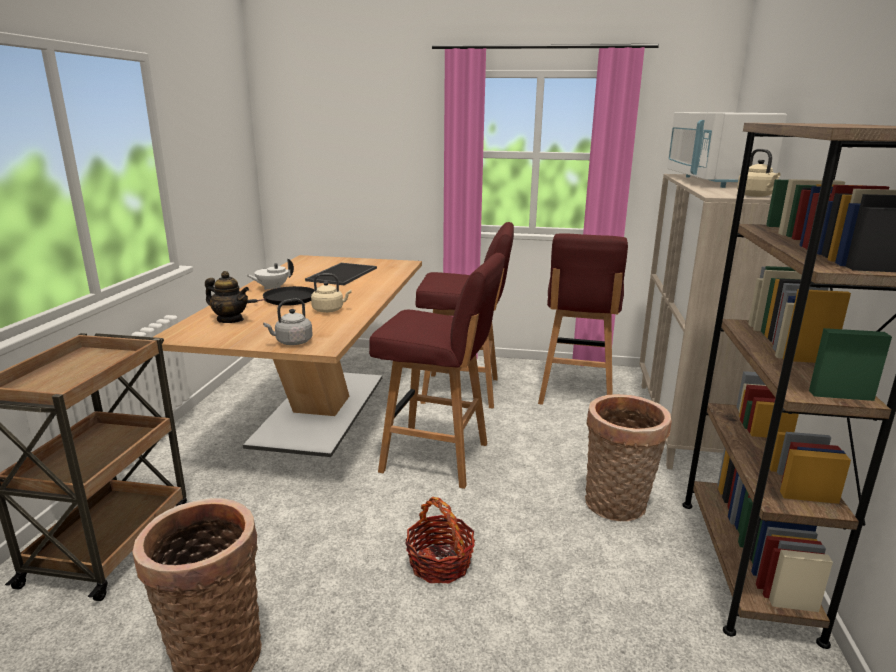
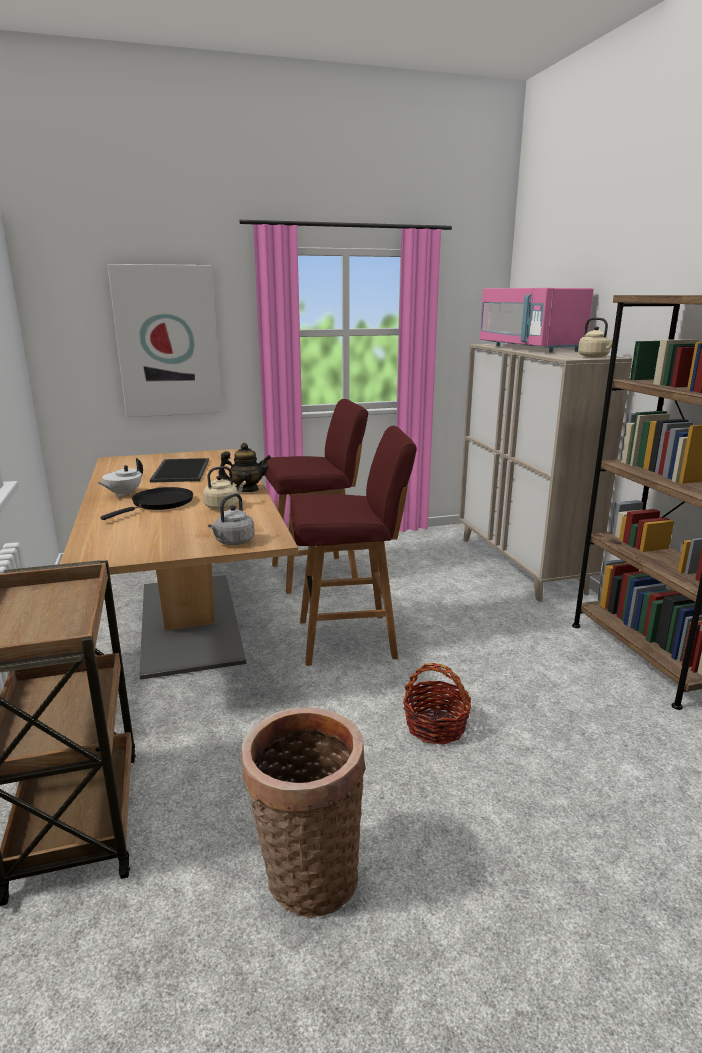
camera: 25 degrees left, 0 degrees up
teapot [205,271,249,323] -> teapot moved to [218,443,271,492]
red stool [538,233,628,405] -> none
basket [585,394,672,521] -> none
white microwave [667,112,787,188] -> pink microwave [480,288,594,353]
none -> picture [107,264,222,417]

